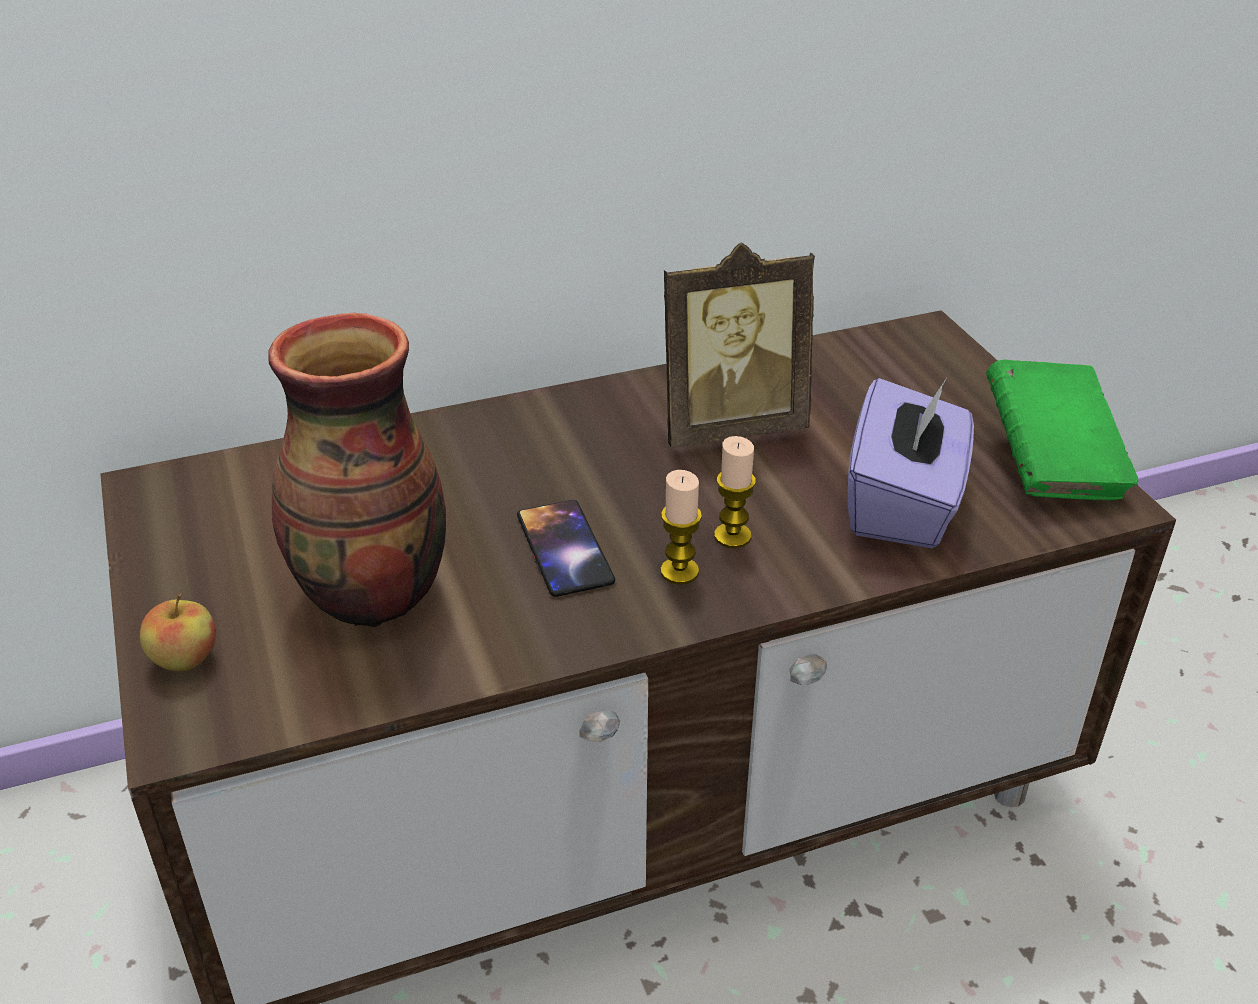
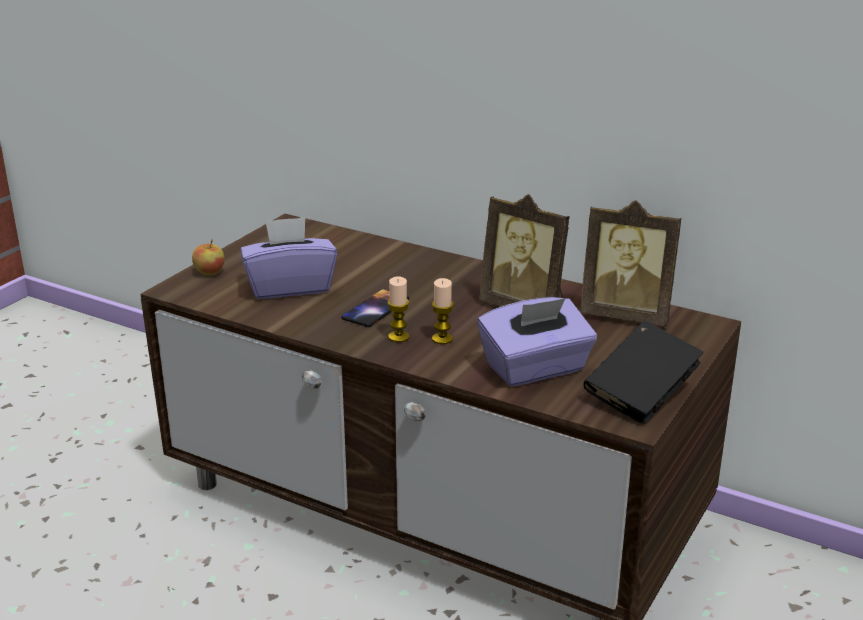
camera: 50 degrees right, 10 degrees down
vase [268,313,446,627] -> purple tissue box [240,217,337,299]
green book [986,360,1138,501] -> black book [584,321,704,424]
none -> picture frame [580,200,681,326]

